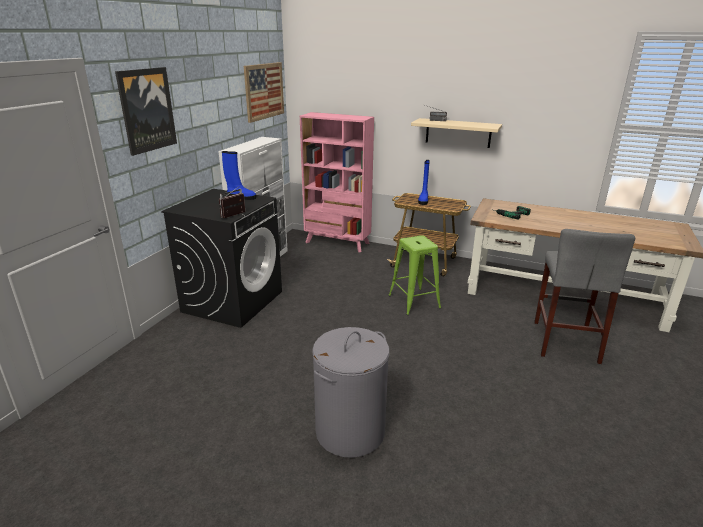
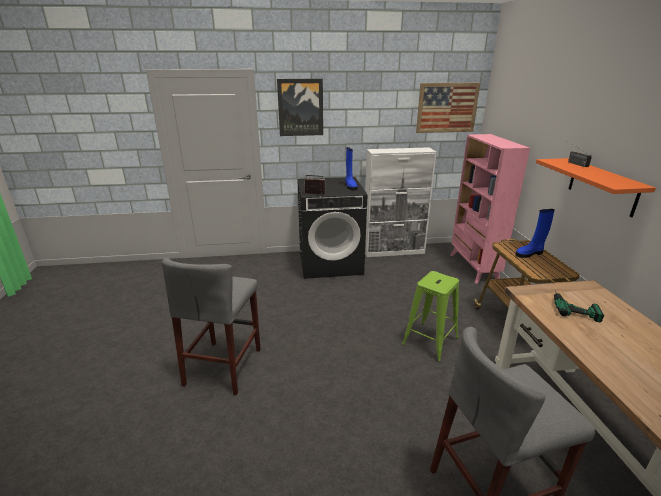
camera: 60 degrees right, 0 degrees up
grey laundry basket [312,327,390,458] -> grey stool [162,258,261,395]
beige shelf [411,118,502,148] -> orange shelf [536,158,656,217]

